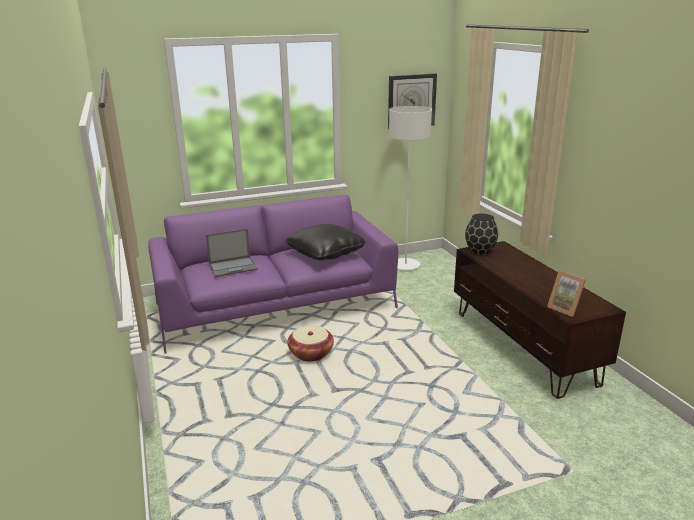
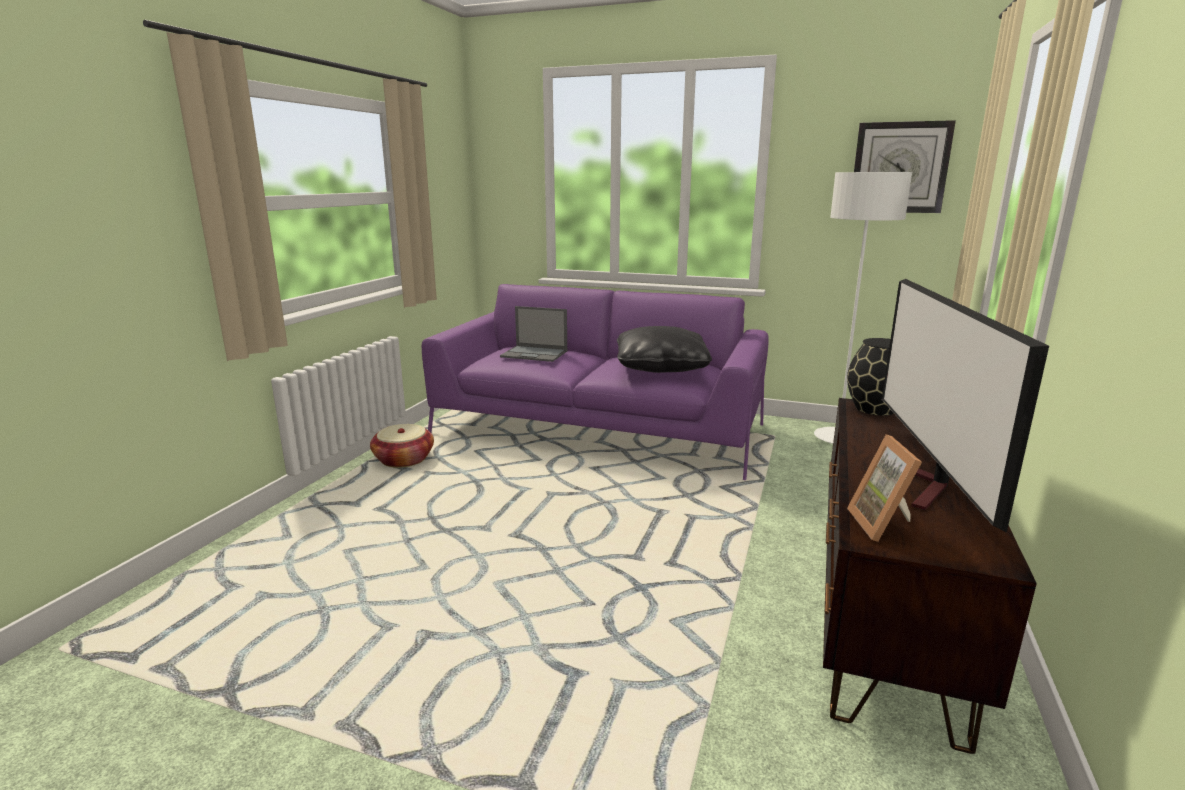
camera: 40 degrees right, 5 degrees down
basket [287,325,334,362] -> basket moved to [370,424,434,468]
none -> television [882,279,1049,533]

